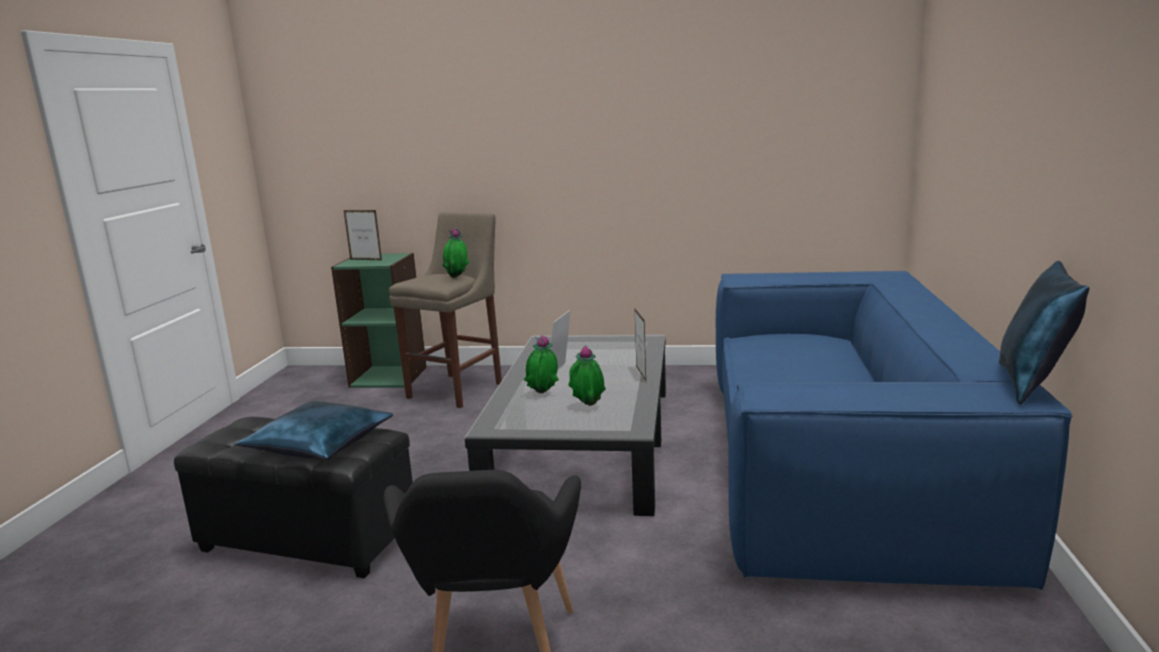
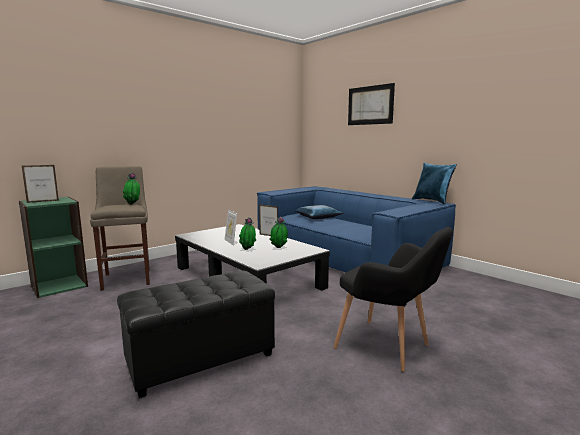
camera: 50 degrees left, 5 degrees down
blue pillow [235,401,393,460] -> blue pillow moved to [295,205,344,219]
none -> picture [348,83,395,125]

